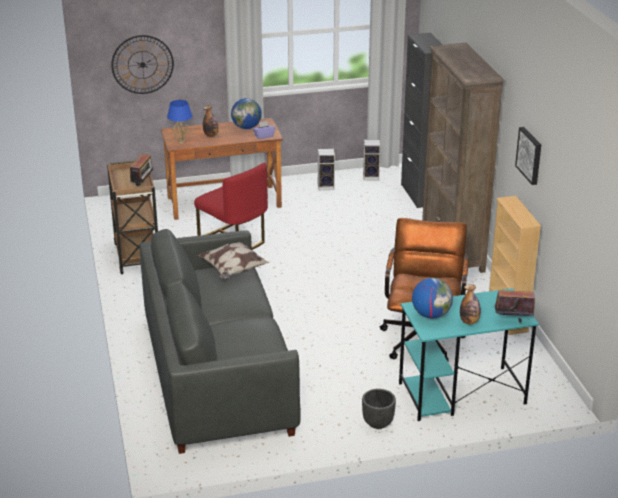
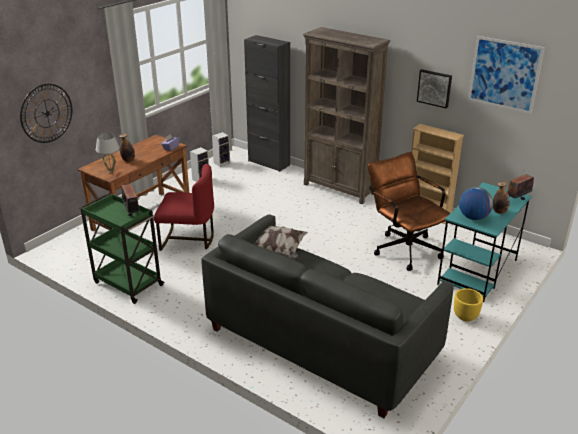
camera: 40 degrees left, 0 degrees up
brown cart [107,160,158,274] -> green cart [79,193,165,304]
blue table lamp [167,100,192,143] -> white table lamp [96,133,120,174]
globe [231,98,262,129] -> none
black planter [362,389,396,429] -> yellow planter [454,288,483,322]
none -> picture [468,36,545,114]

